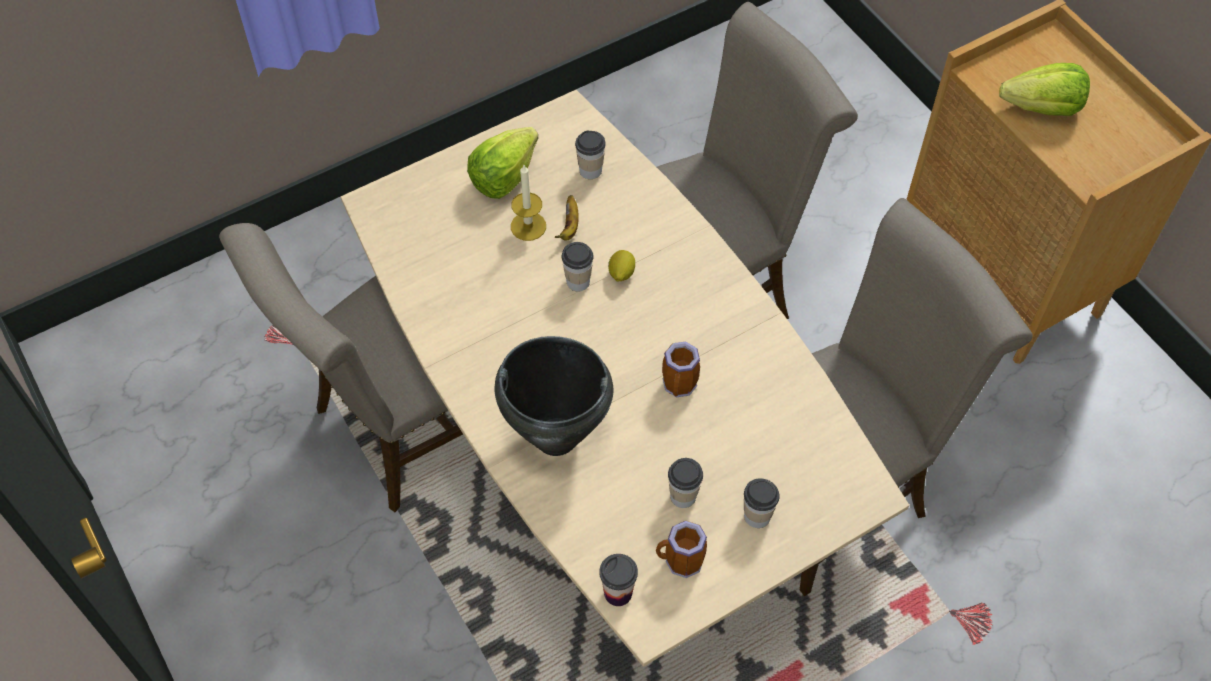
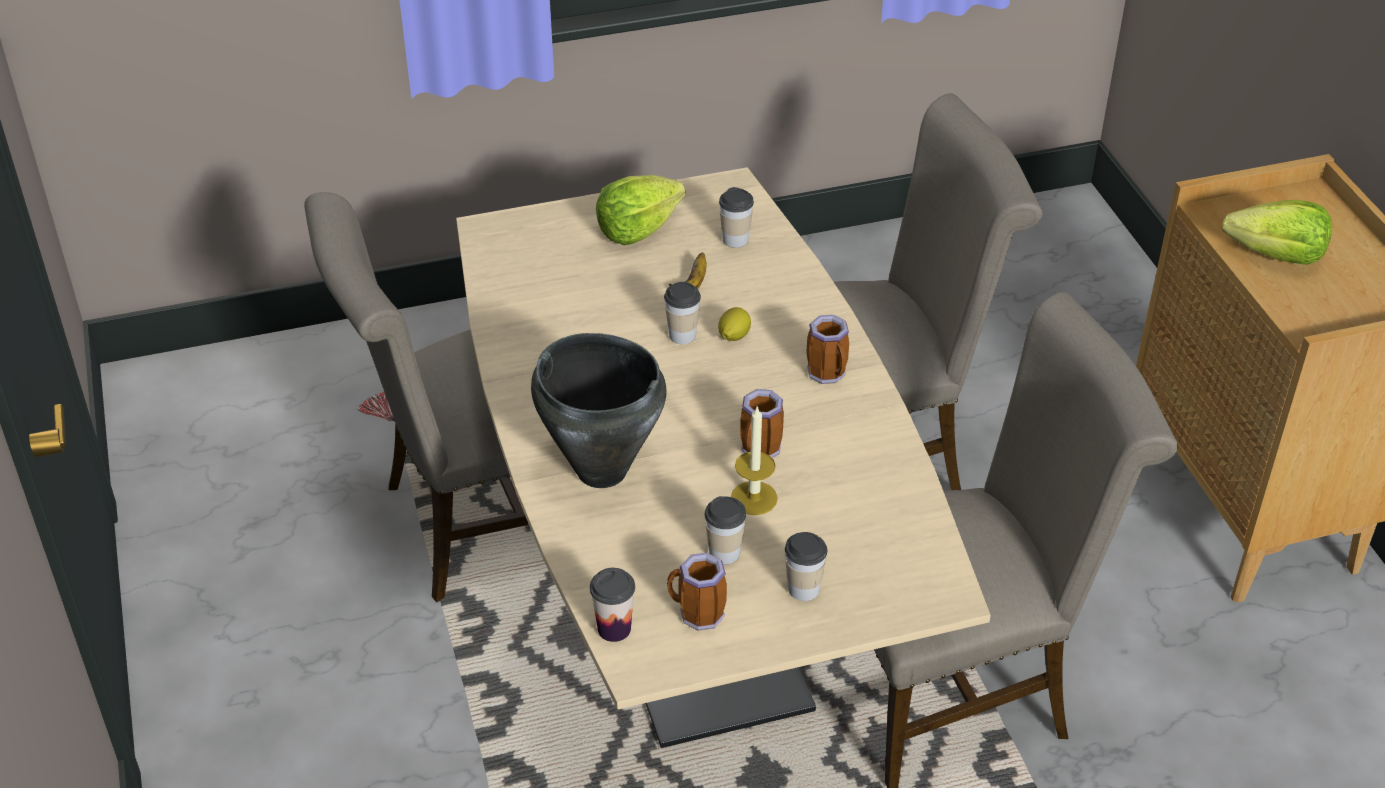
camera: 15 degrees right, 15 degrees down
candle [511,165,546,241] -> candle moved to [731,407,778,515]
none -> mug [806,315,849,384]

